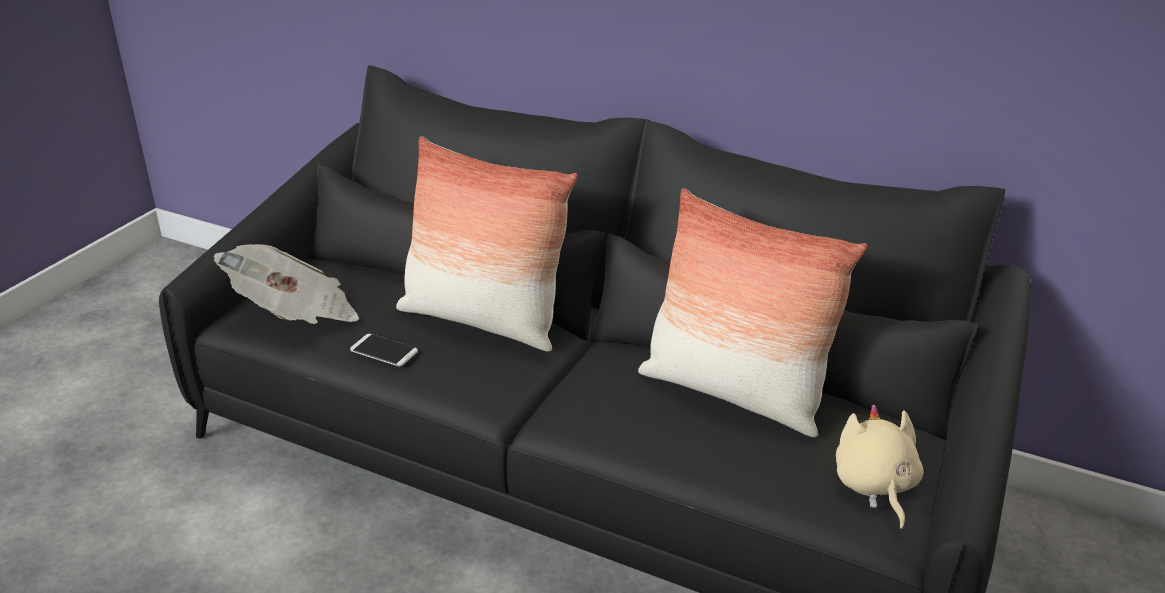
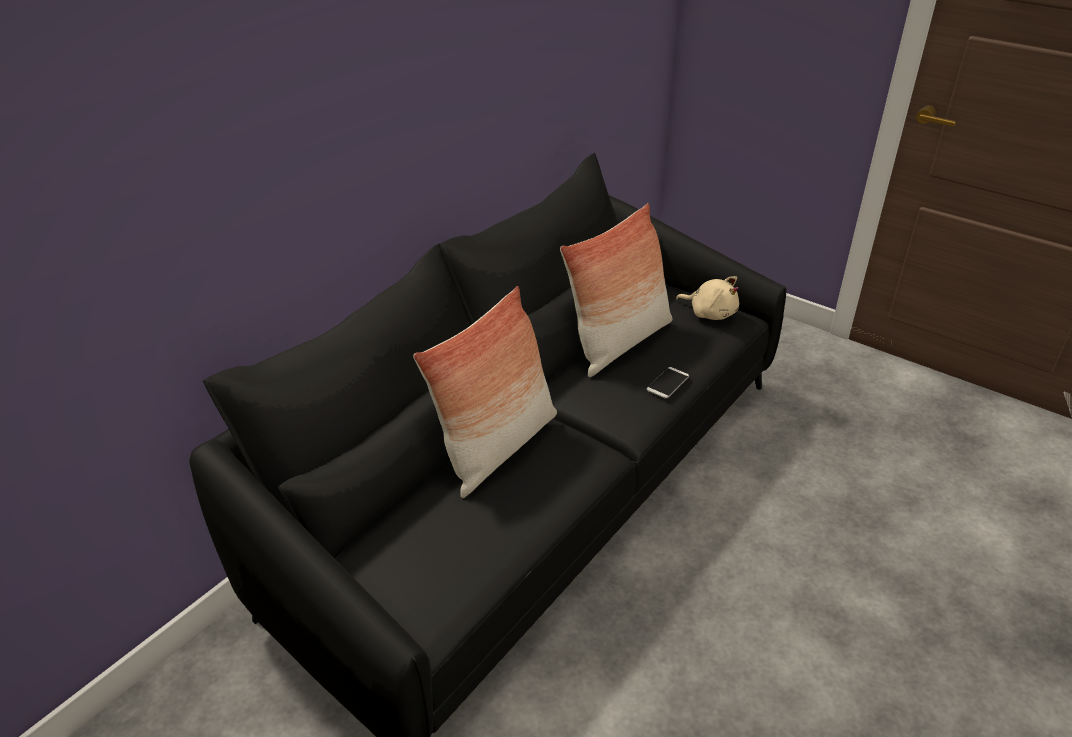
camera: 80 degrees left, 5 degrees up
newspaper [214,244,360,324] -> none
phone [350,334,418,367] -> phone moved to [647,367,689,399]
beige plush toy [836,405,923,529] -> beige plush toy turned 150 degrees counterclockwise [676,276,739,320]

